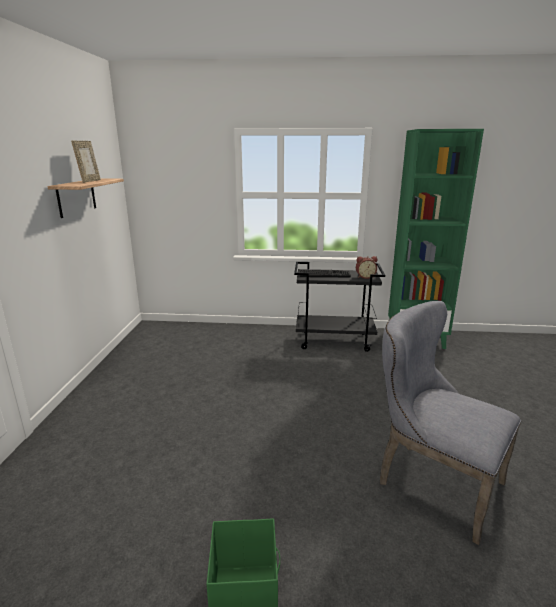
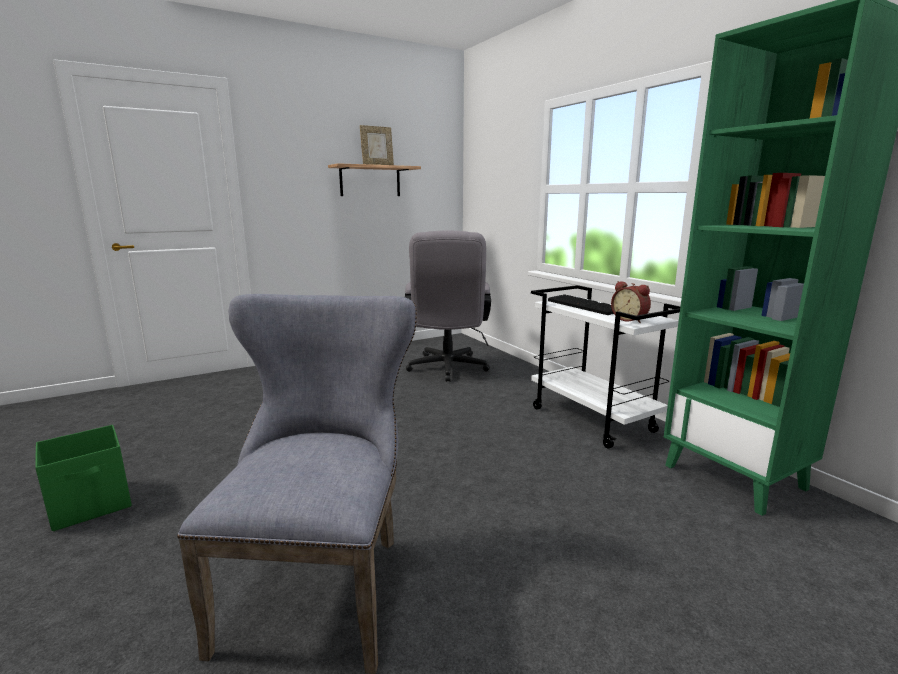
camera: 55 degrees right, 5 degrees down
black cart [294,262,385,352] -> white cart [531,285,680,449]
none -> grey office chair [405,231,491,382]

